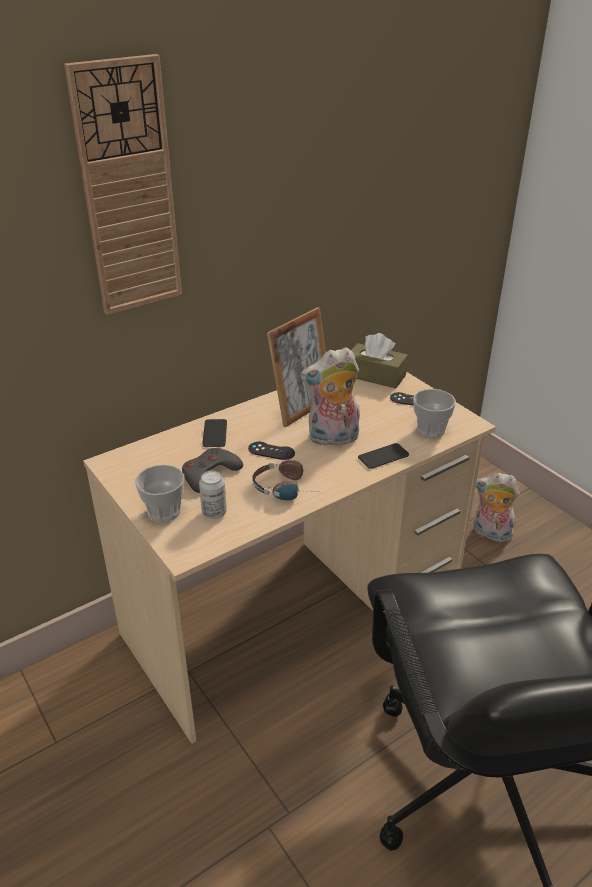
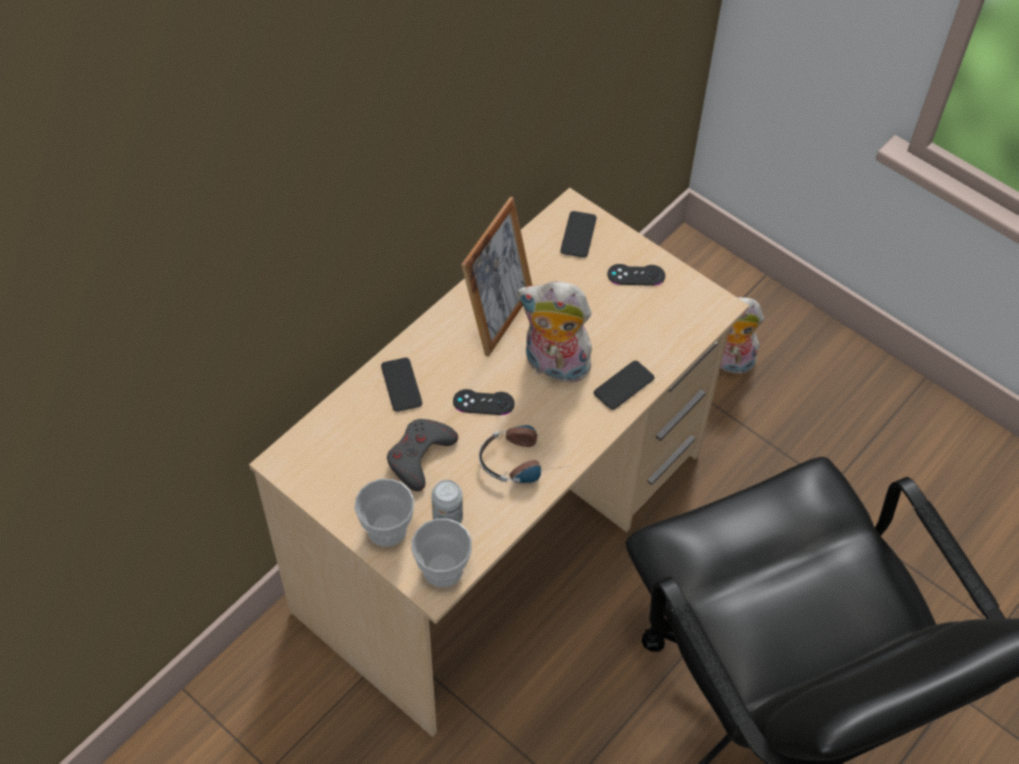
camera: 15 degrees left, 20 degrees up
wall clock [64,54,182,315] -> none
plush toy [300,347,360,446] -> plush toy turned 45 degrees clockwise [517,281,598,382]
brown tissue box [351,333,408,388] -> phone [560,211,597,258]
cup [413,389,456,438] -> cup moved to [411,519,472,587]

